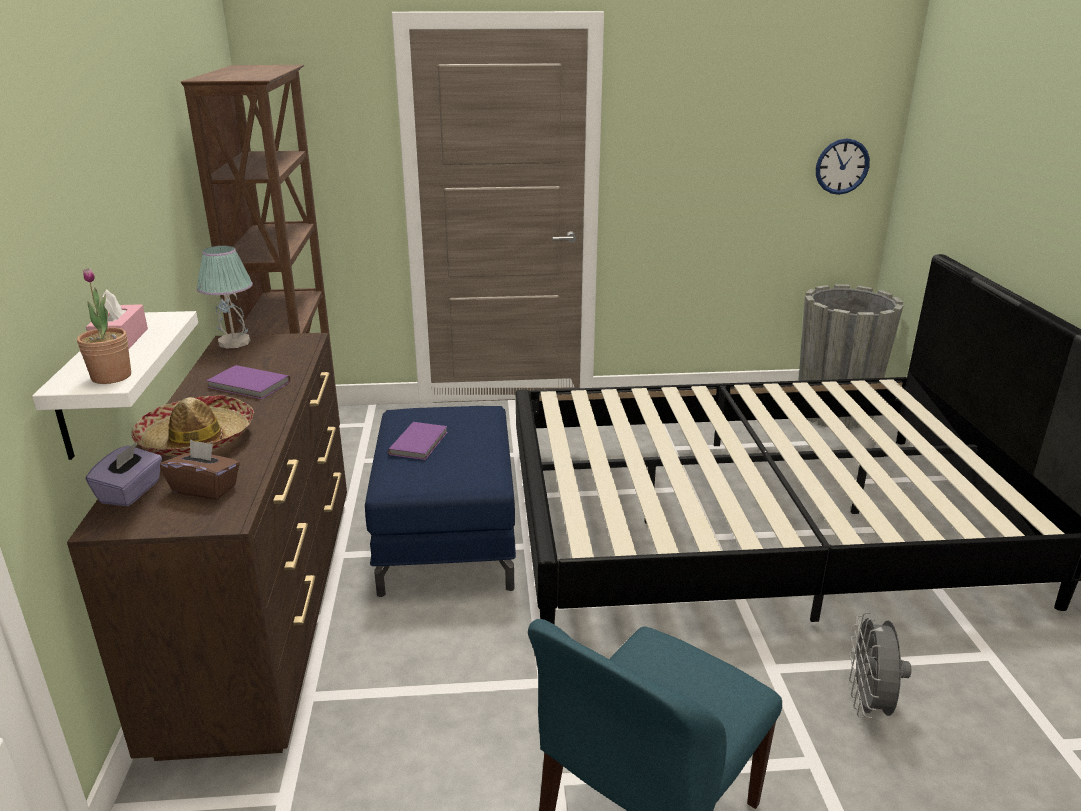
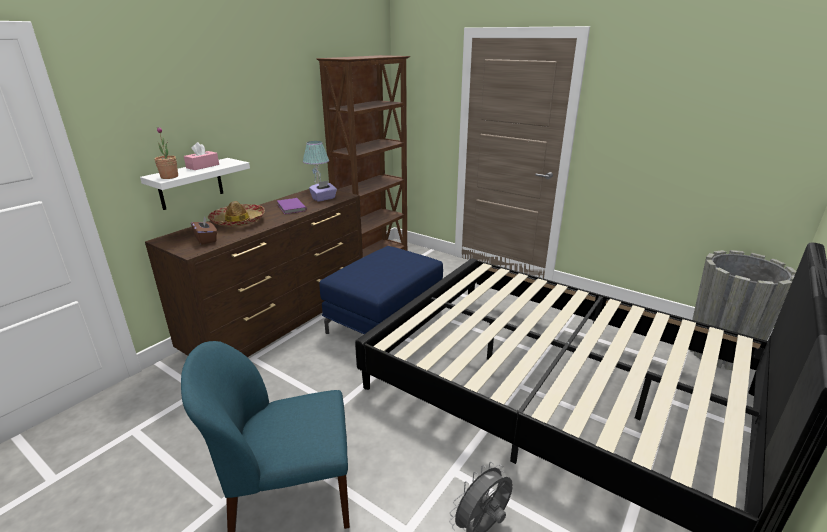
camera: 40 degrees right, 0 degrees up
purple tissue box [86,443,162,506] -> purple tissue box moved to [309,180,337,202]
purple book [388,422,448,460] -> none
wall clock [816,138,870,195] -> none

